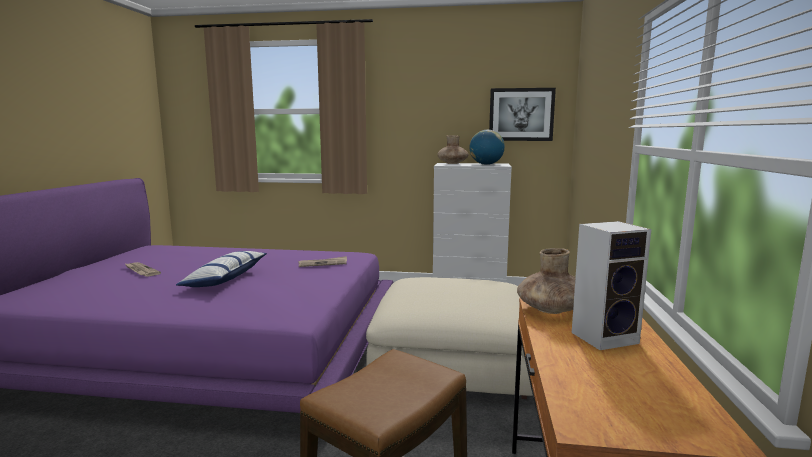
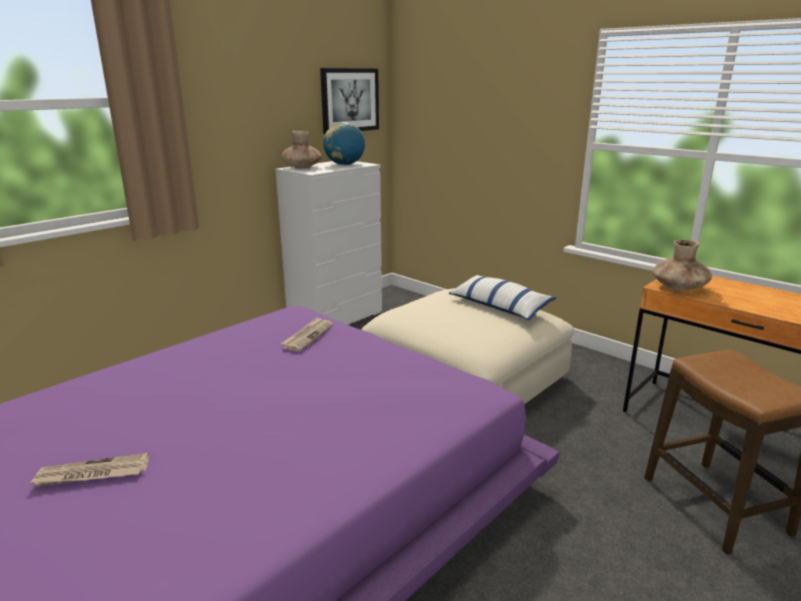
camera: 55 degrees left, 10 degrees up
pillow [176,251,267,287] -> pillow moved to [449,275,557,320]
speaker [572,221,651,350] -> none

